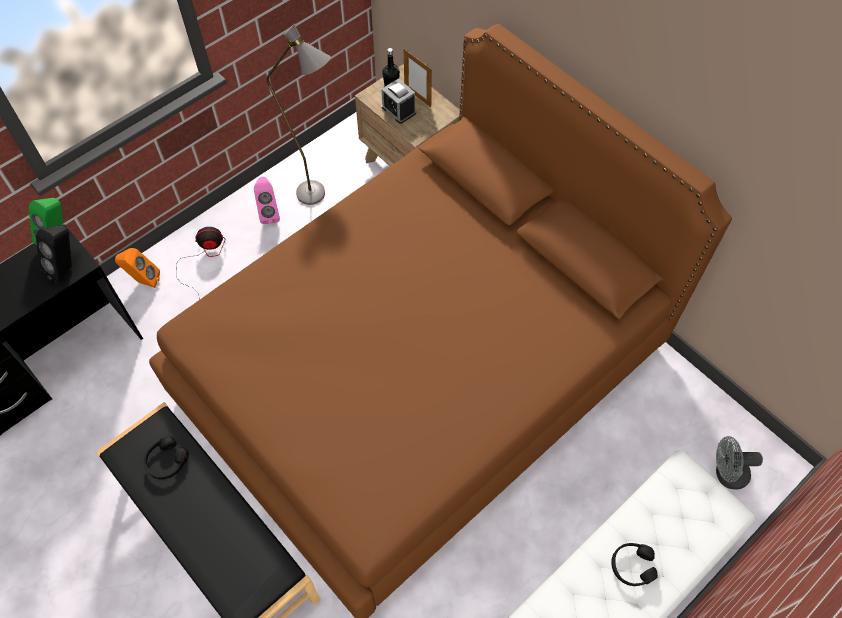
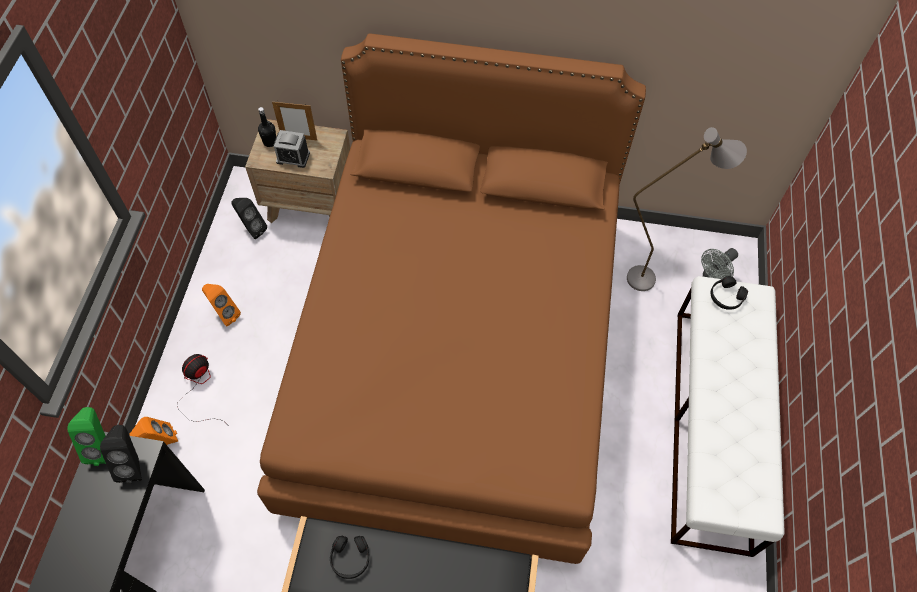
camera: 40 degrees left, 0 degrees up
pink speaker [254,177,280,224] -> orange speaker [202,284,241,326]
grey floor lamp [266,23,331,205] -> grey floor lamp moved to [627,127,747,291]
black headphones [611,543,658,586] -> black headphones moved to [711,276,748,310]
none -> black speaker [231,198,267,239]

